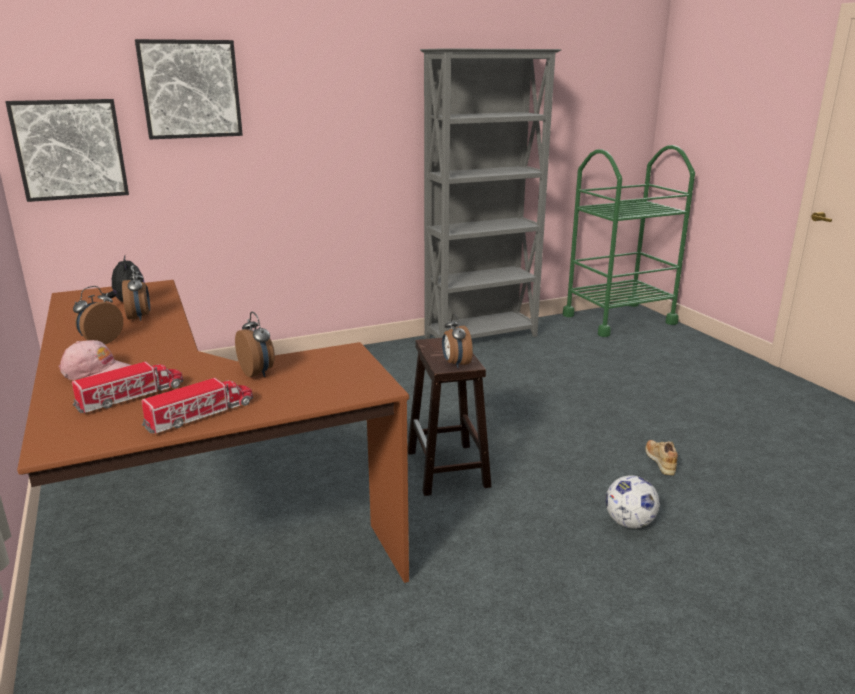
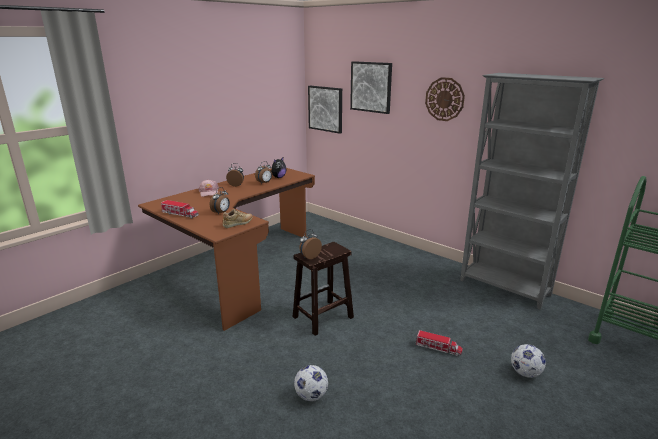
camera: 65 degrees right, 0 degrees up
toy truck [72,362,183,413] -> toy truck moved to [415,330,463,356]
beige shoe [645,440,678,475] -> beige shoe moved to [223,209,253,228]
none -> wall clock [425,77,465,121]
none -> football [511,344,546,378]

